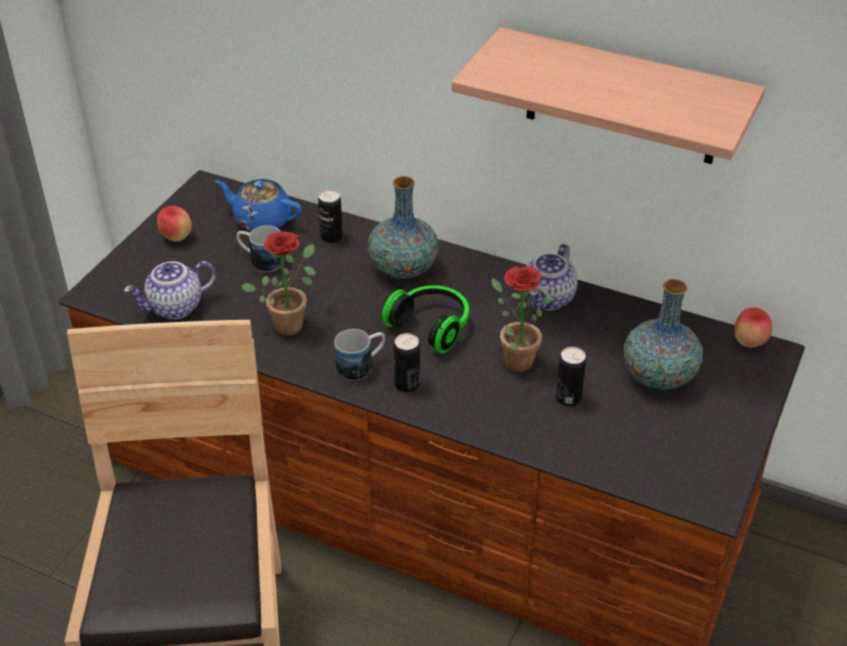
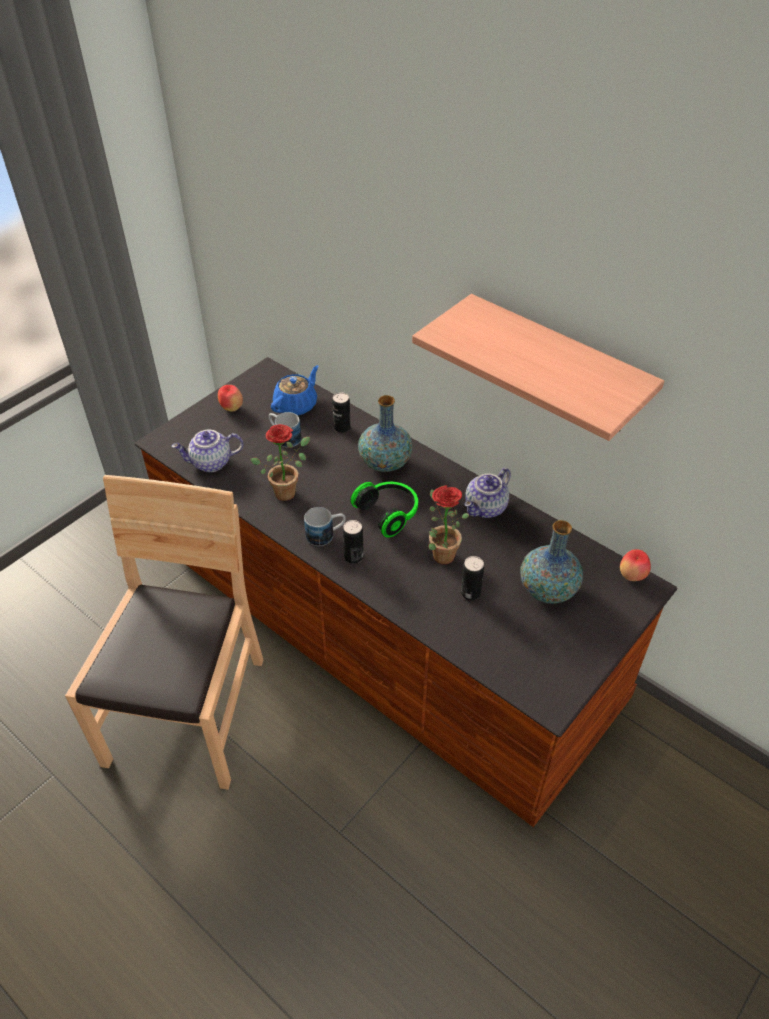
camera: 15 degrees right, 5 degrees up
blue teapot [215,179,302,231] -> blue teapot turned 90 degrees clockwise [271,365,319,415]

